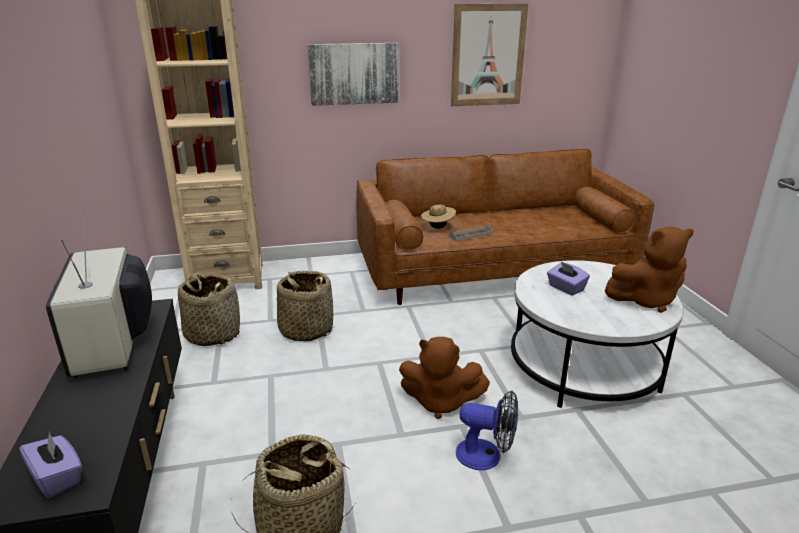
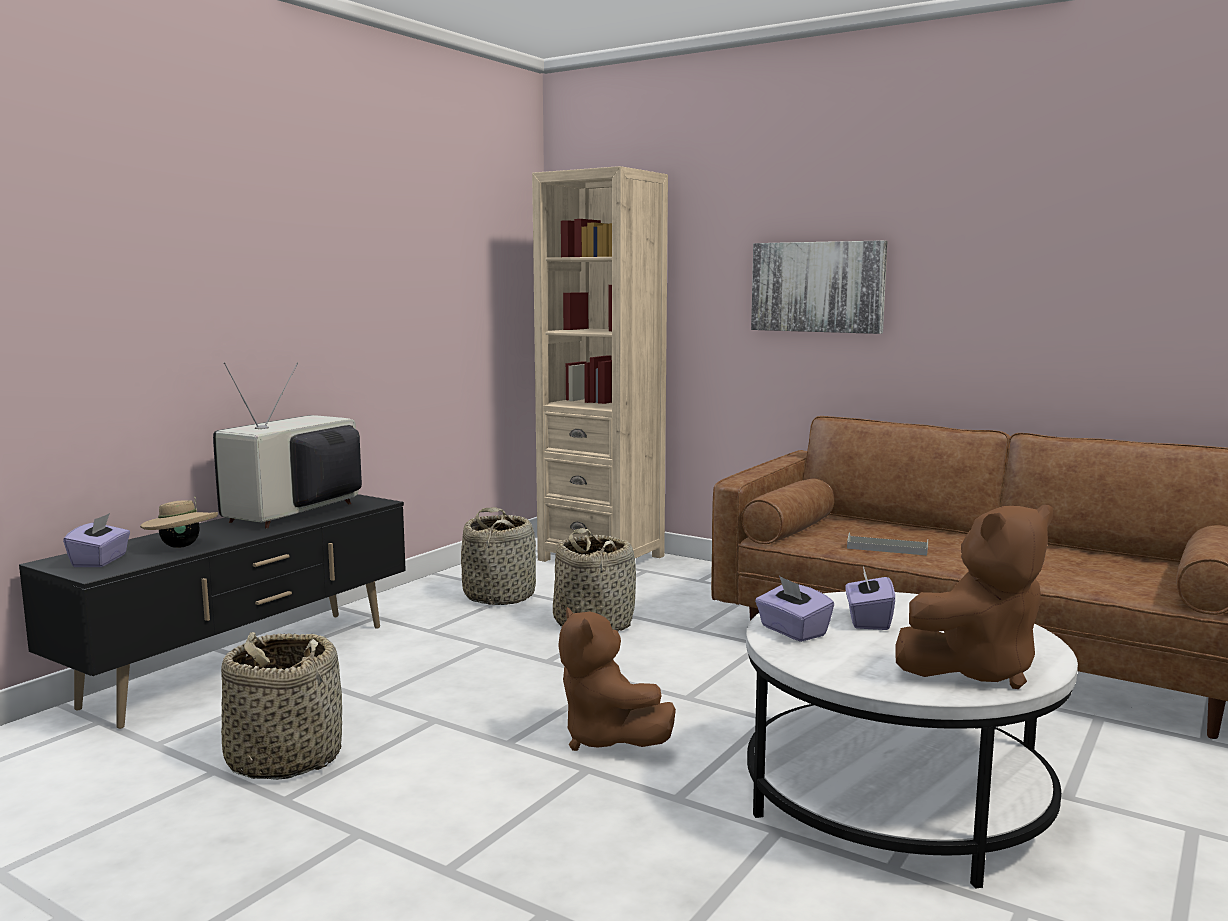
camera: 45 degrees right, 15 degrees down
beige hat [421,202,456,229] -> beige hat moved to [140,496,218,548]
picture [451,4,528,106] -> none
fan [456,390,518,470] -> none
brown plush toy [605,226,694,313] -> brown plush toy turned 60 degrees counterclockwise [895,505,1053,689]
none -> purple tissue box [755,576,834,642]

